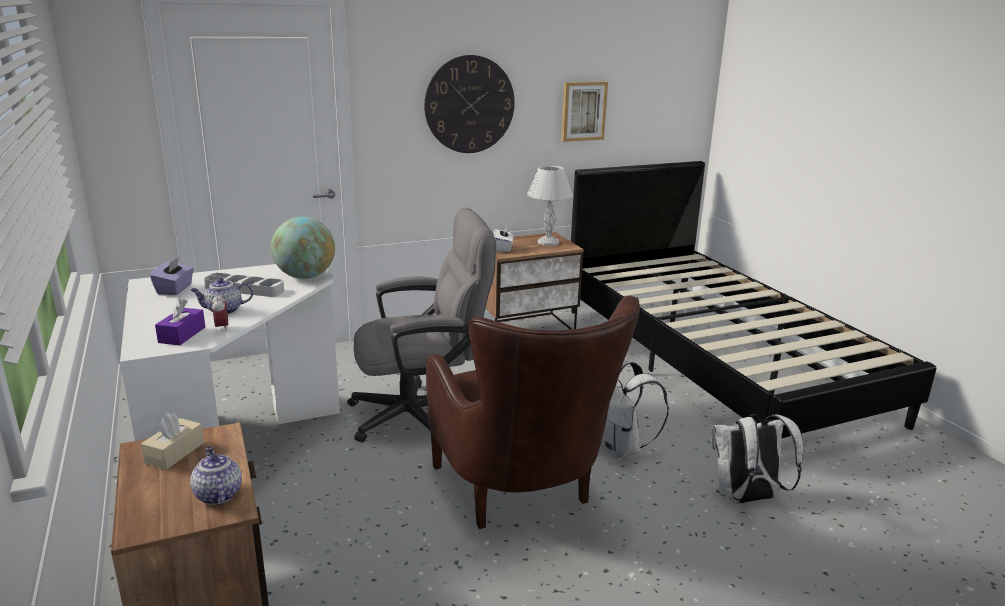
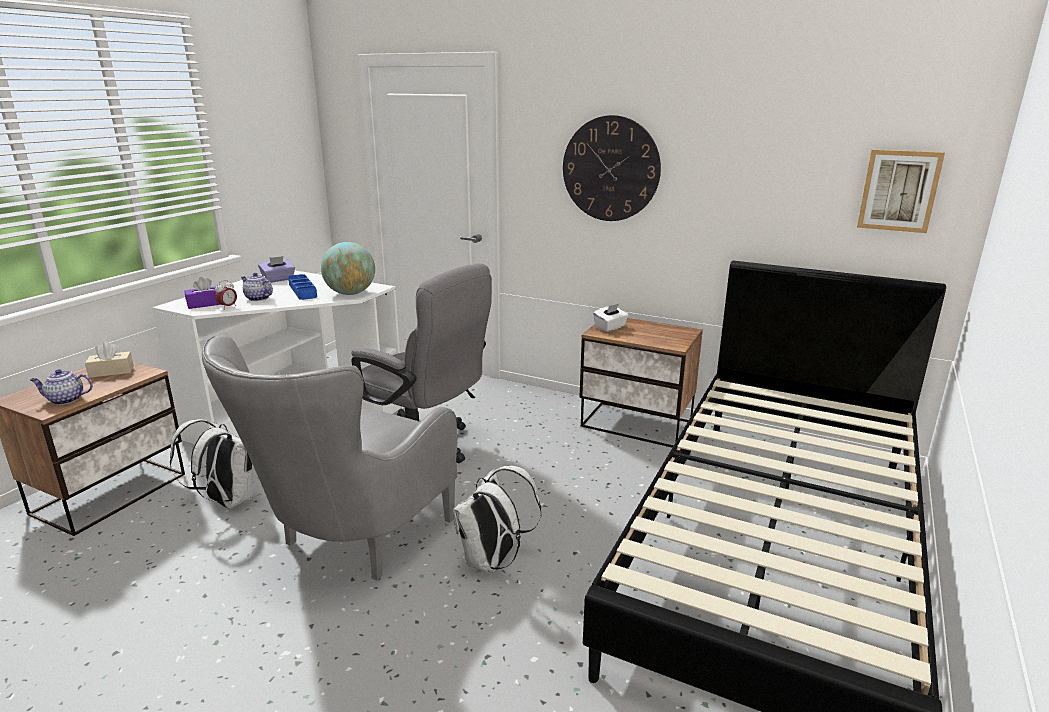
camera: 50 degrees right, 0 degrees up
teapot [190,446,242,505] -> teapot turned 120 degrees counterclockwise [30,369,93,405]
grey tray [204,273,284,297] -> blue tray [288,274,317,300]
brown armchair [426,296,640,529] -> grey armchair [202,335,457,580]
white table lamp [527,165,573,246] -> none
picture [561,81,608,142] -> picture moved to [857,149,945,233]
white backpack [712,414,803,504] -> white backpack moved to [170,419,253,509]

